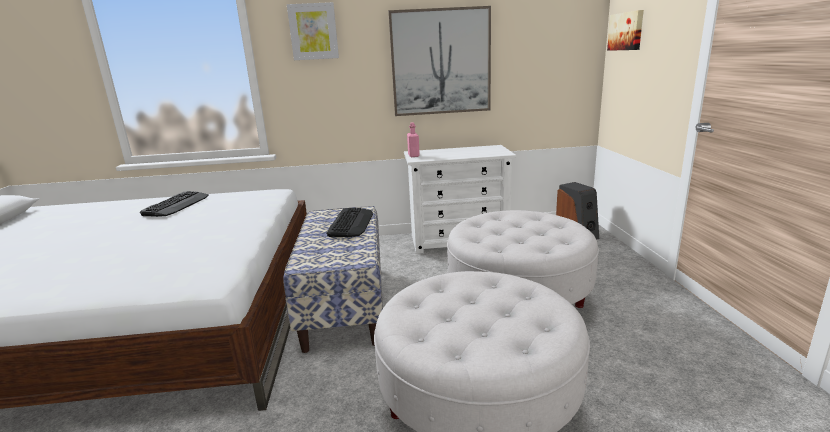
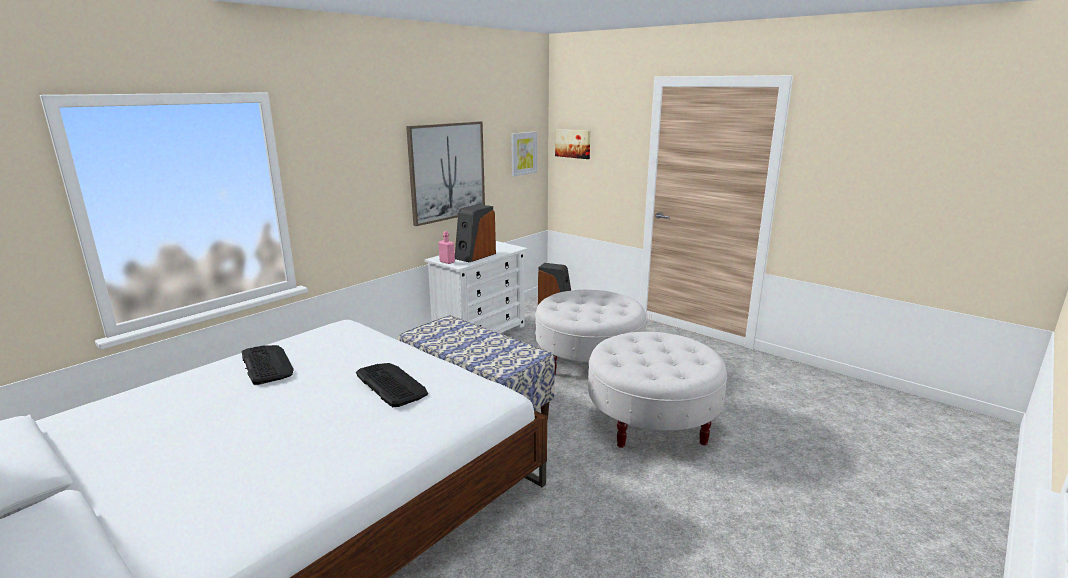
camera: 45 degrees left, 0 degrees up
picture [287,2,339,60] -> picture moved to [511,131,537,176]
keyboard [326,208,373,237] -> keyboard moved to [356,363,428,407]
none -> speaker [455,204,496,262]

